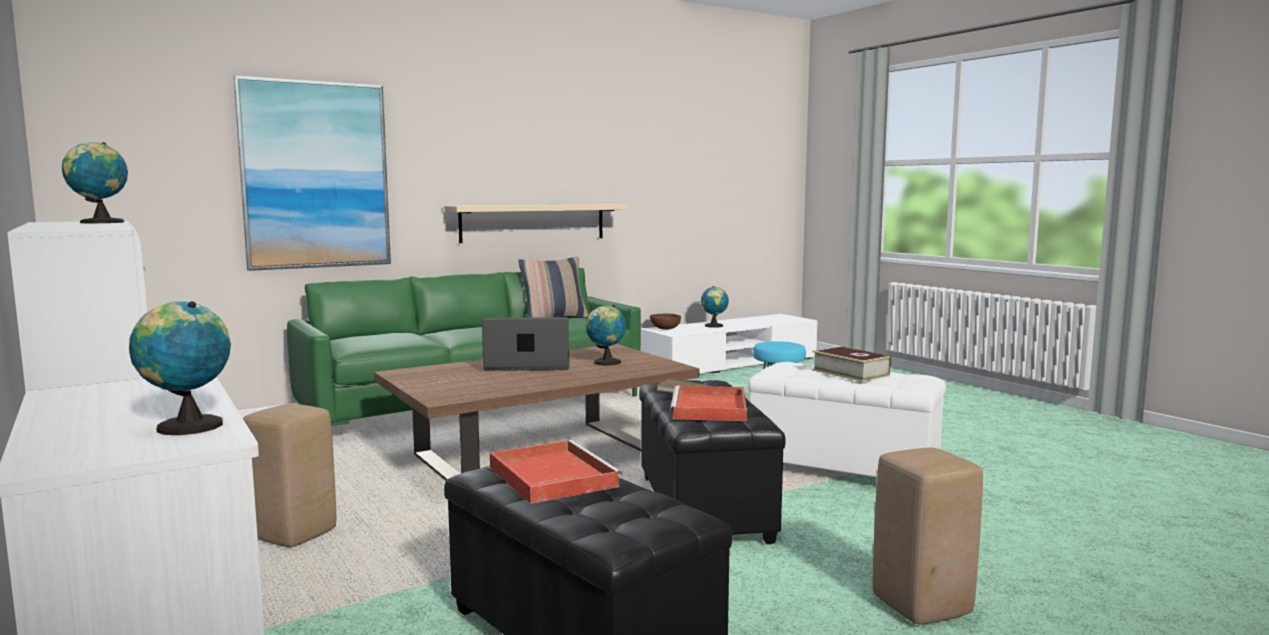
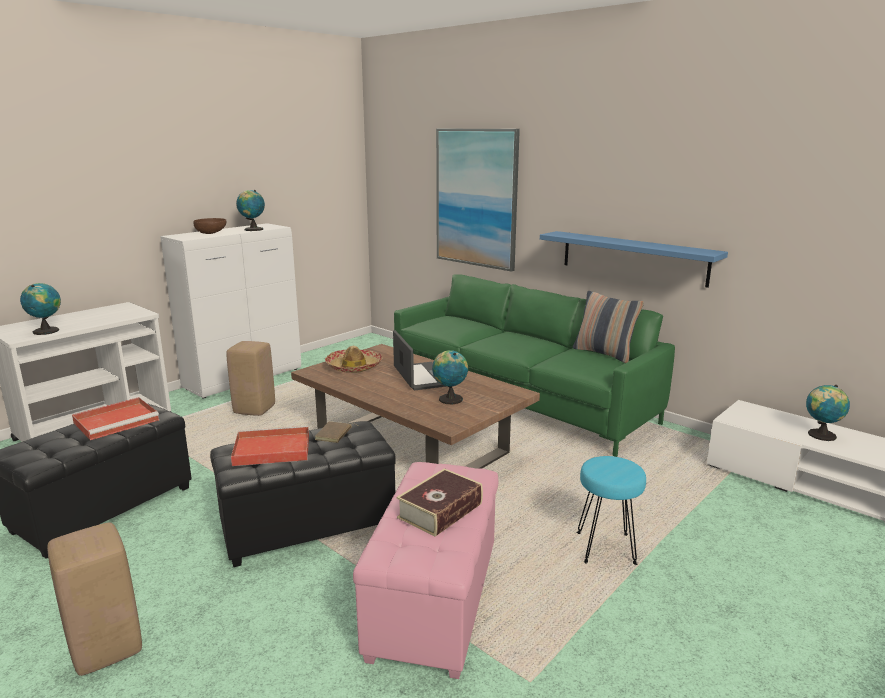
camera: 75 degrees right, 10 degrees up
beige shelf [445,204,629,243] -> blue shelf [540,231,728,288]
brown bowl [650,313,681,330] -> brown bowl moved to [193,218,227,234]
white ottoman [748,362,946,477] -> pink ottoman [353,462,498,679]
none -> hat [325,346,383,373]

